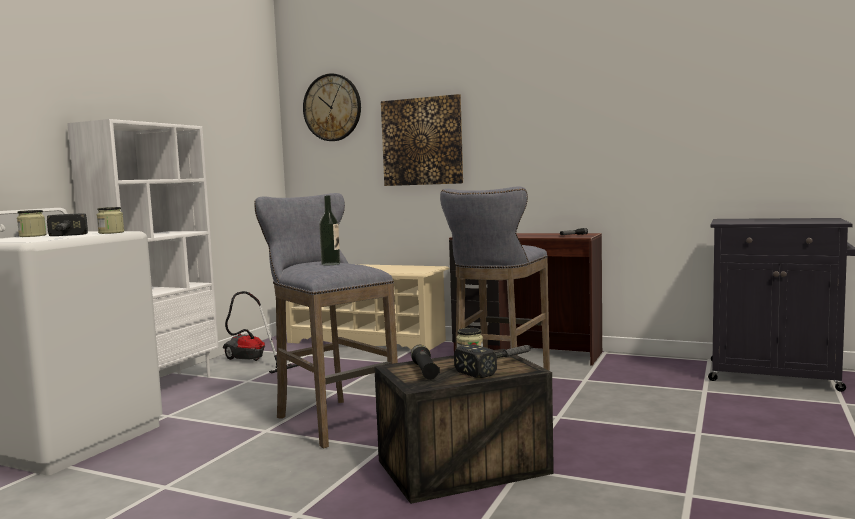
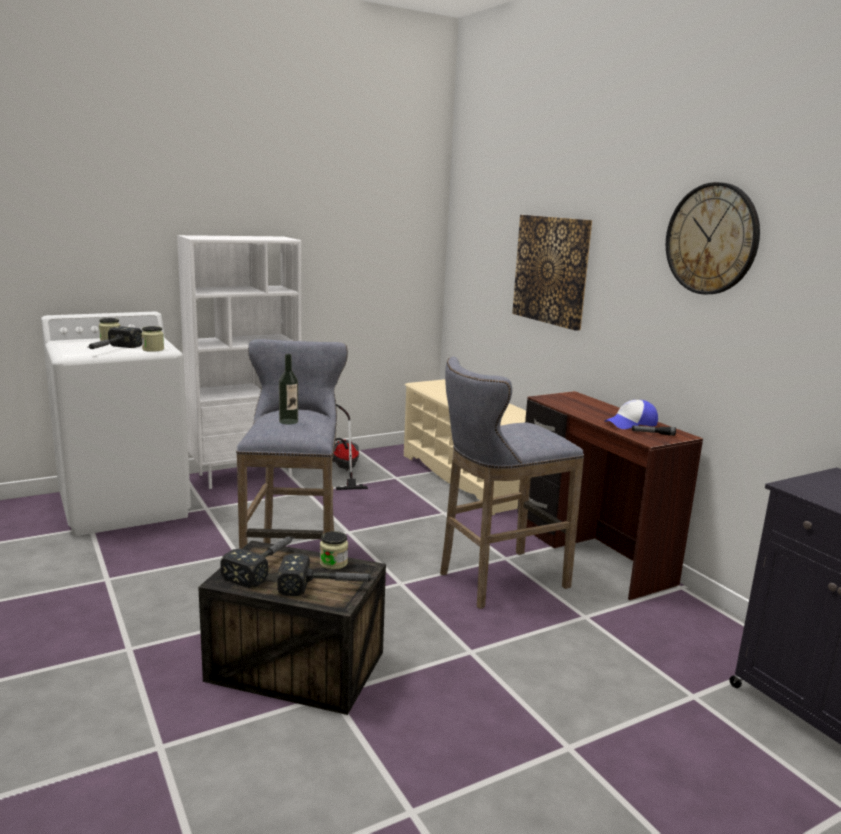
camera: 35 degrees right, 10 degrees up
wall clock [303,73,361,141] -> wall clock moved to [666,182,760,294]
black flashlight [411,345,440,380] -> hammer [220,536,294,588]
none -> cap [604,400,658,429]

